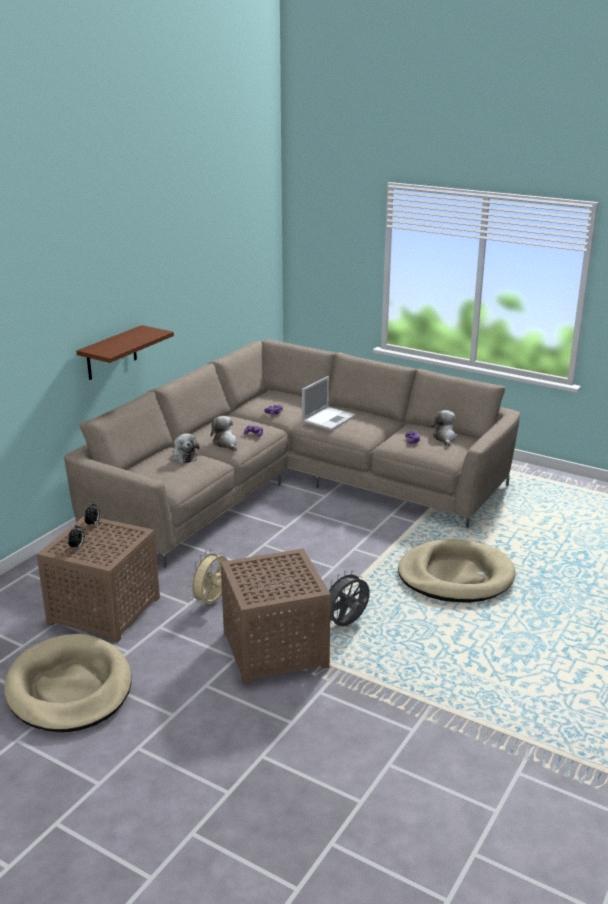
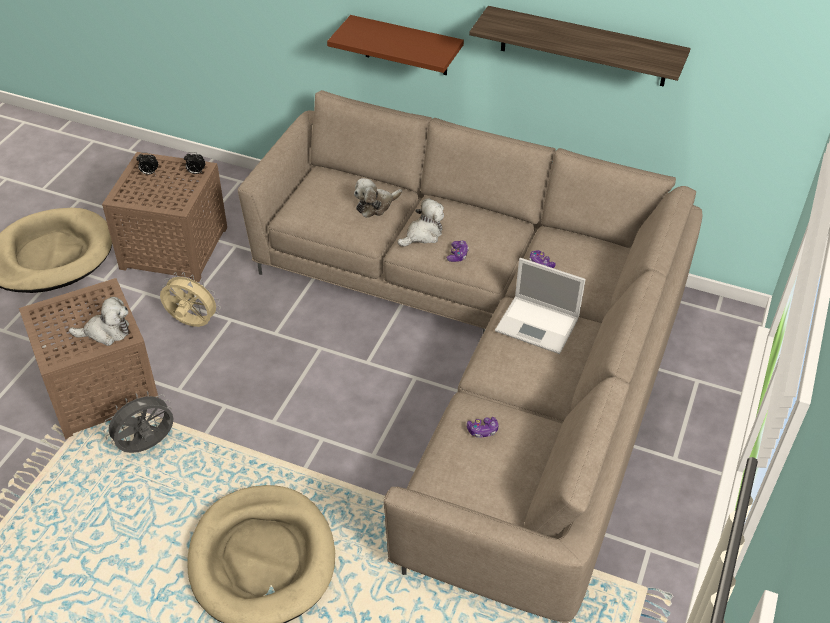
camera: 80 degrees right, 20 degrees up
grey fan [329,570,370,626] -> grey fan turned 75 degrees counterclockwise [103,391,174,453]
plush toy [431,410,458,446] -> plush toy moved to [69,297,129,346]
none -> shelf [469,6,691,87]

